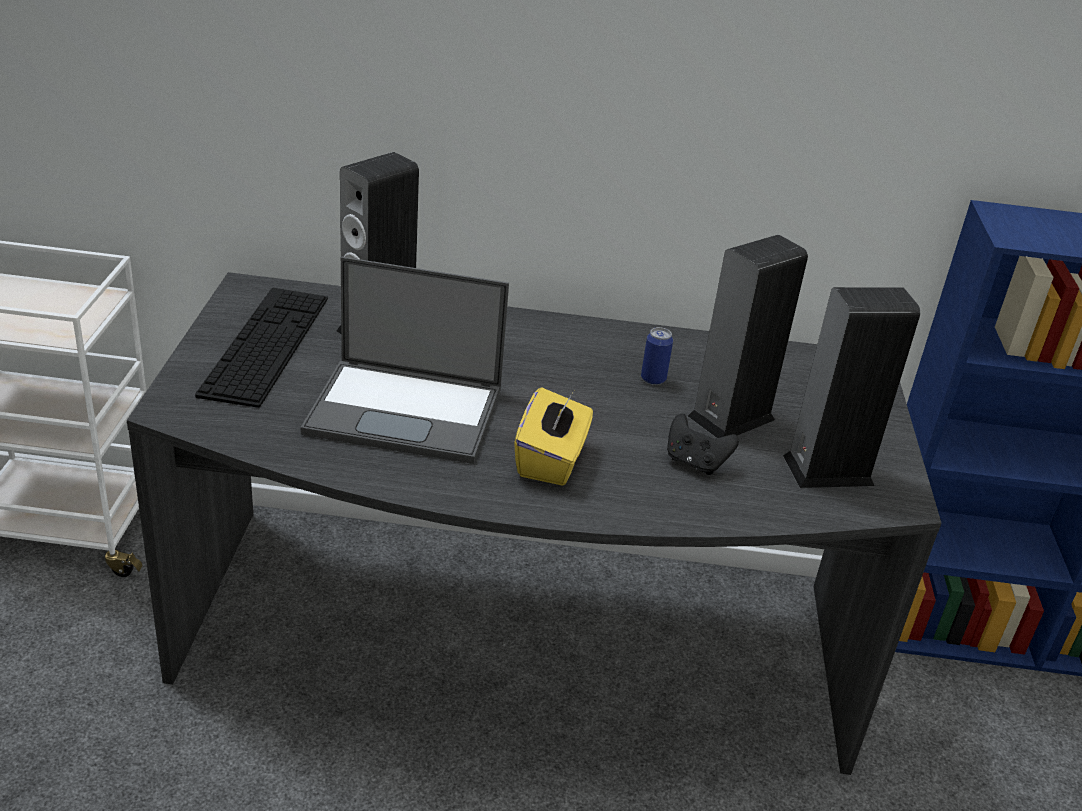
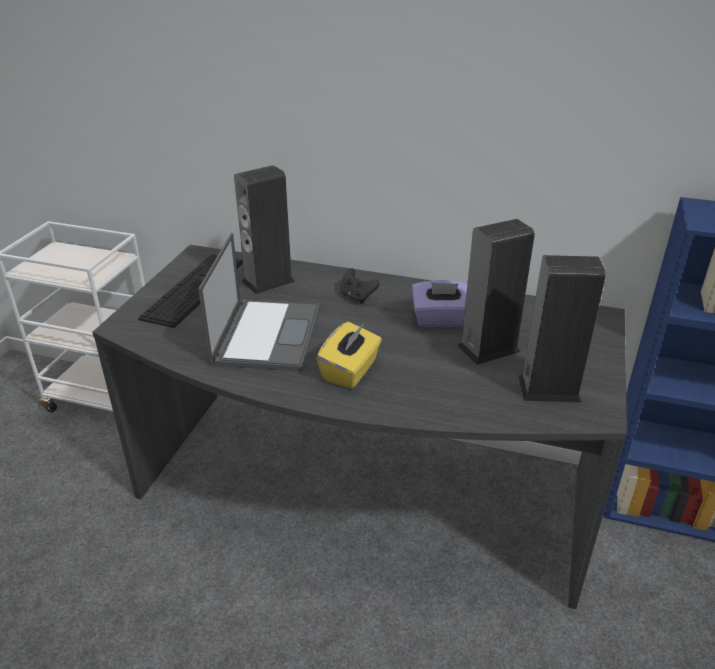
camera: 15 degrees right, 0 degrees up
laptop [301,257,509,464] -> laptop turned 105 degrees counterclockwise [198,233,320,371]
can [641,327,673,385] -> purple tissue box [412,280,468,327]
black game controller [667,414,739,475] -> black game controller moved to [340,268,380,303]

